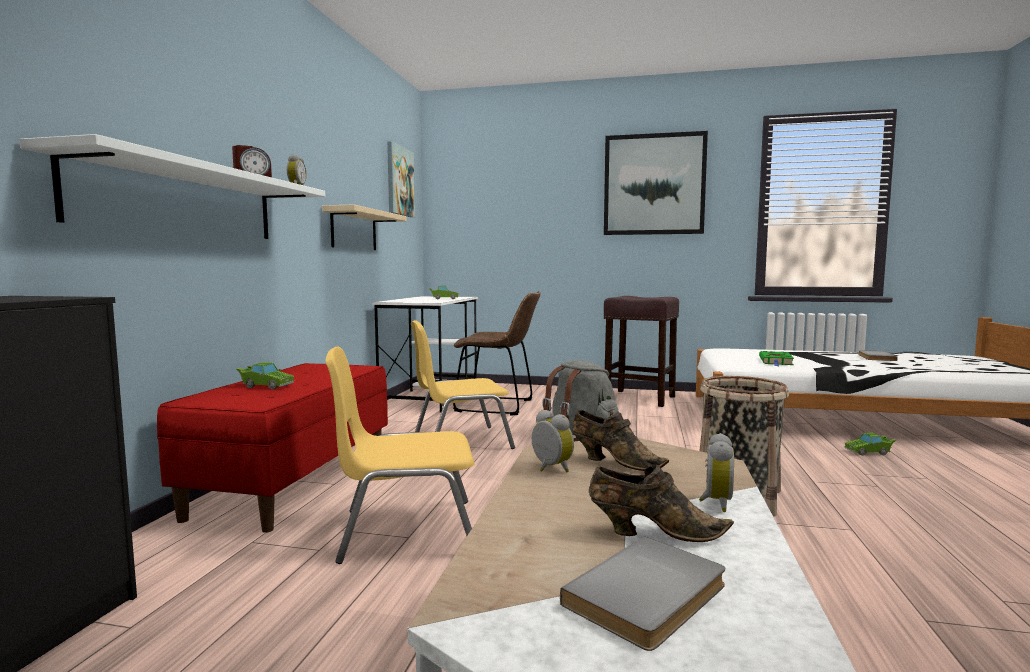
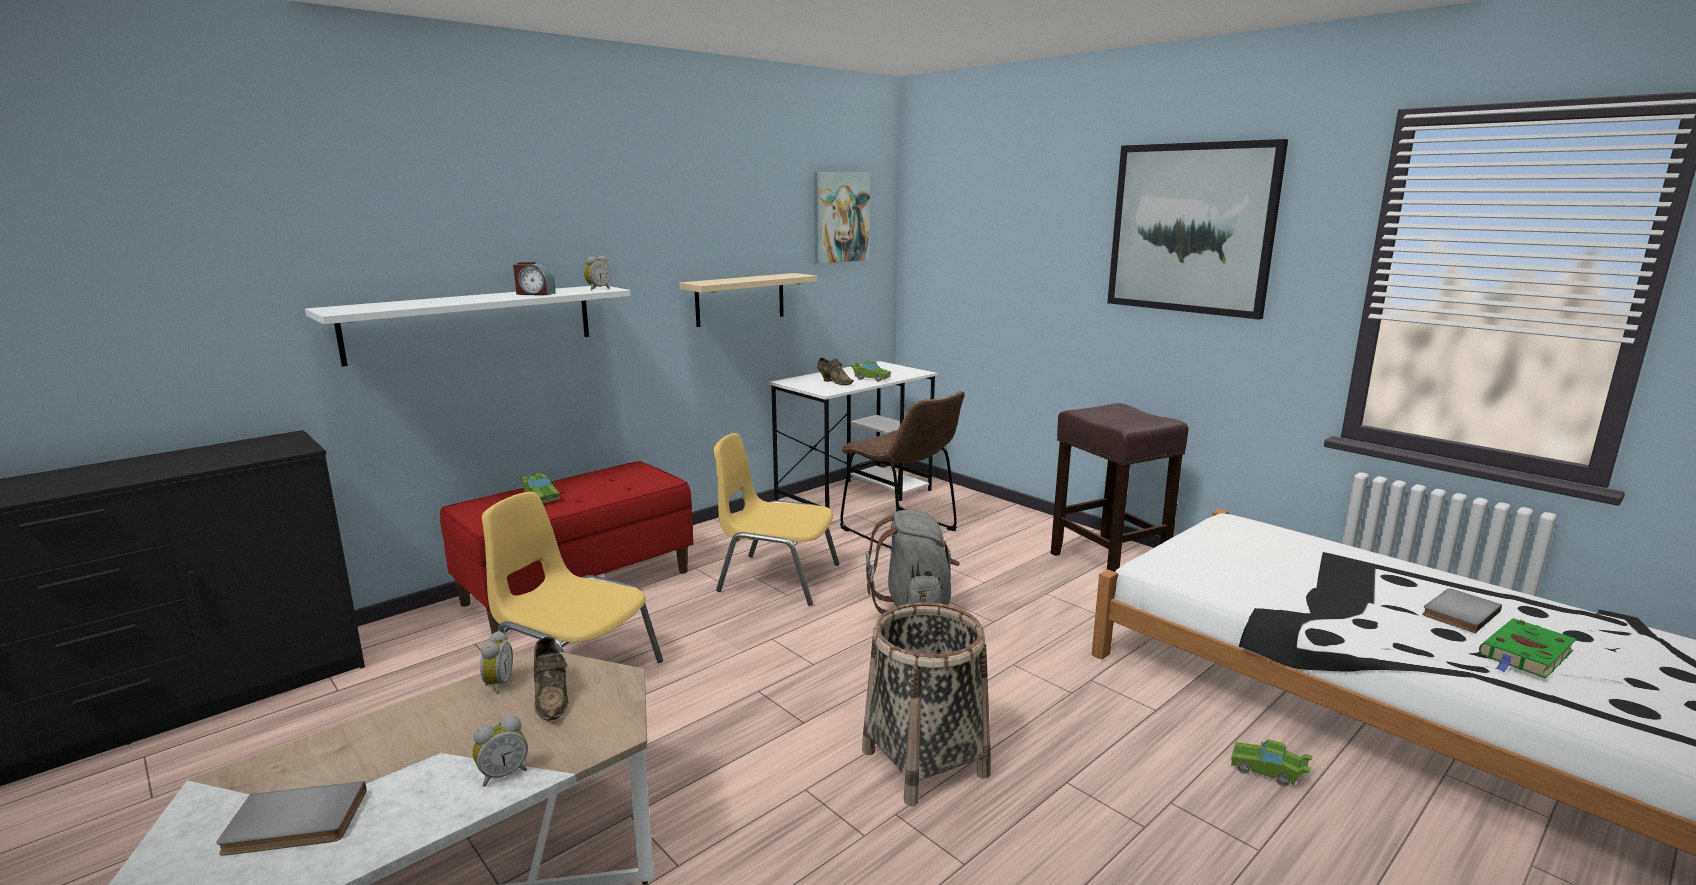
camera: 35 degrees right, 10 degrees up
brown shoe [589,465,734,542] -> brown shoe moved to [817,358,854,385]
green book [759,351,794,366] -> green book moved to [1479,618,1576,678]

